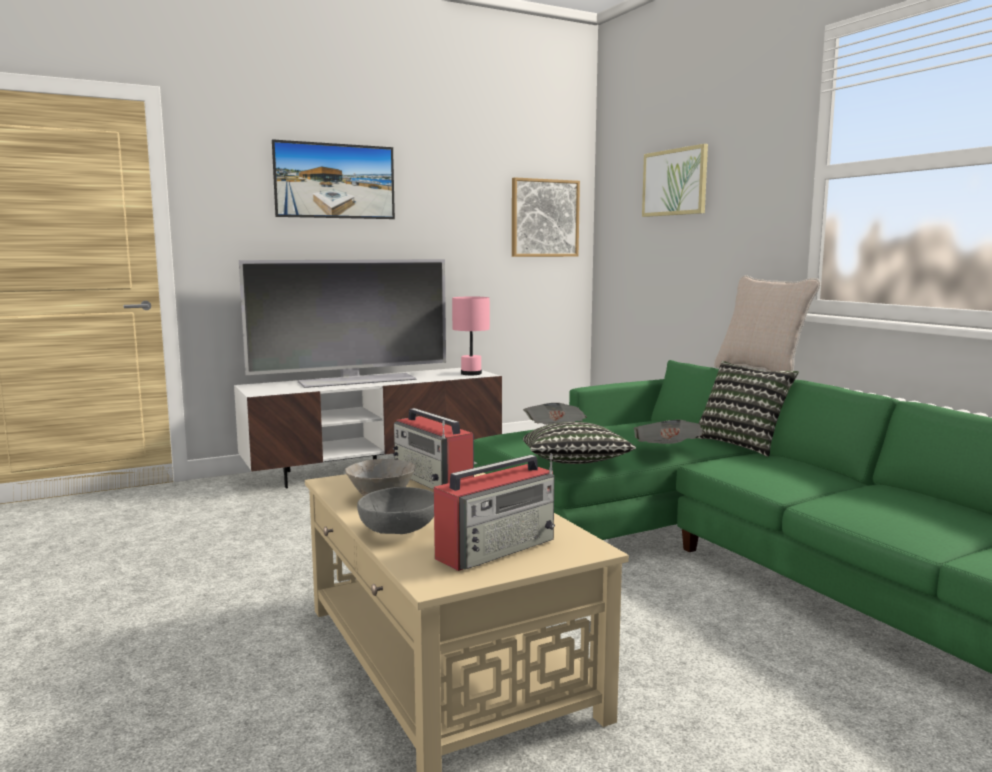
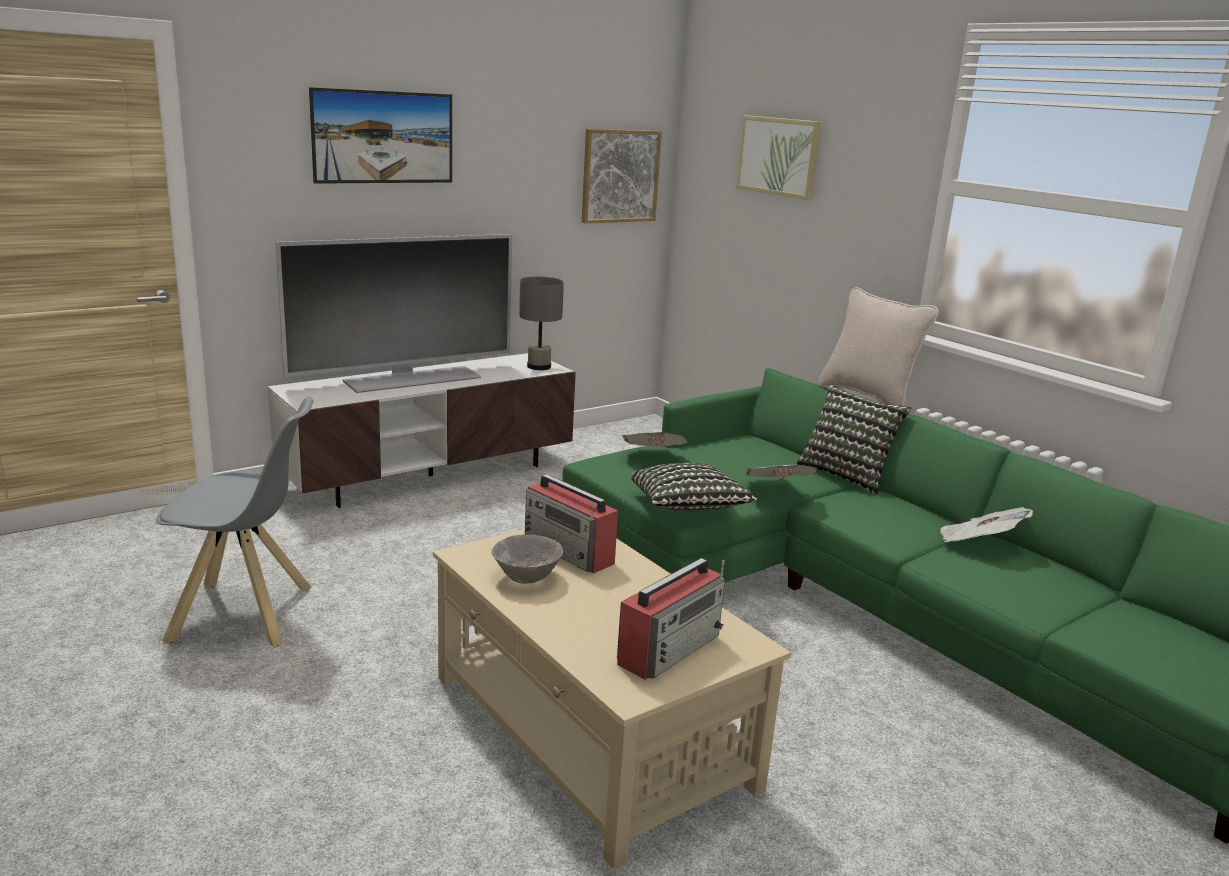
camera: 10 degrees left, 10 degrees up
grey bowl [357,487,434,534] -> none
pink table lamp [452,297,490,375] -> grey table lamp [519,277,564,370]
none -> grey chair [156,397,313,647]
none -> newspaper [941,507,1033,543]

